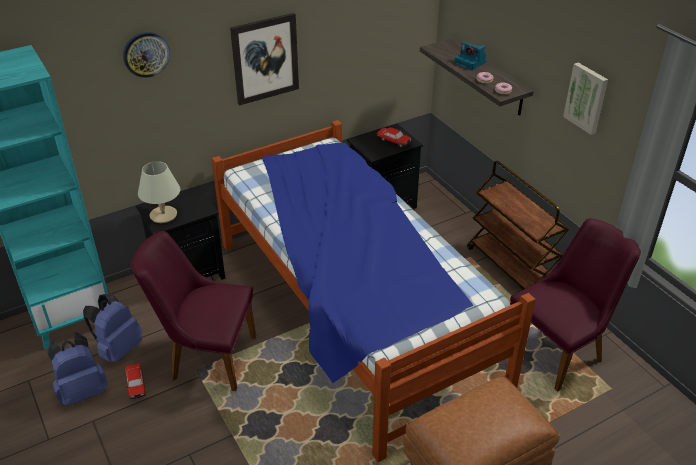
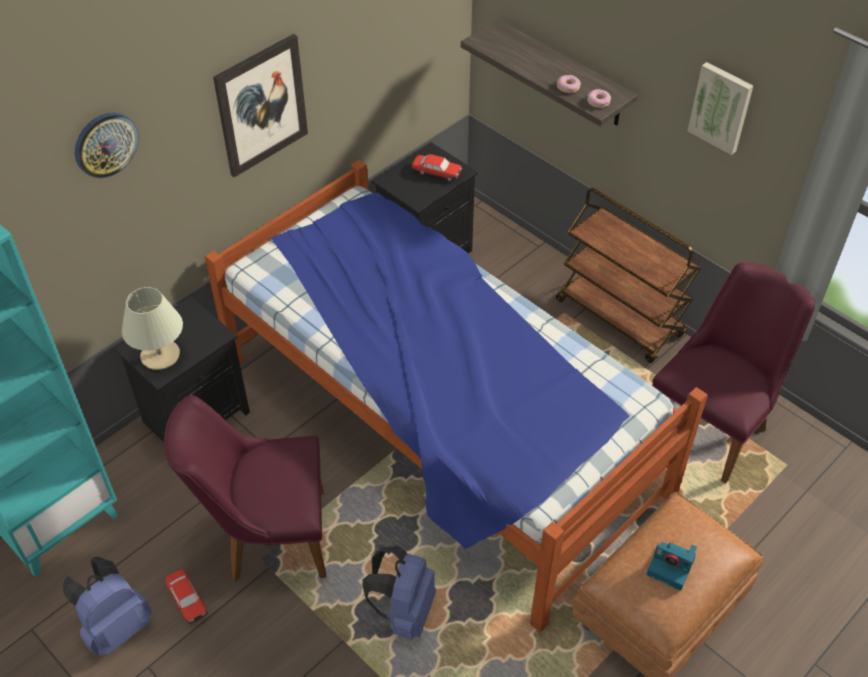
camera: 15 degrees left, 10 degrees up
blue backpack [83,294,142,363] -> blue backpack moved to [362,546,436,640]
camera [455,42,486,70] -> camera moved to [647,542,697,590]

